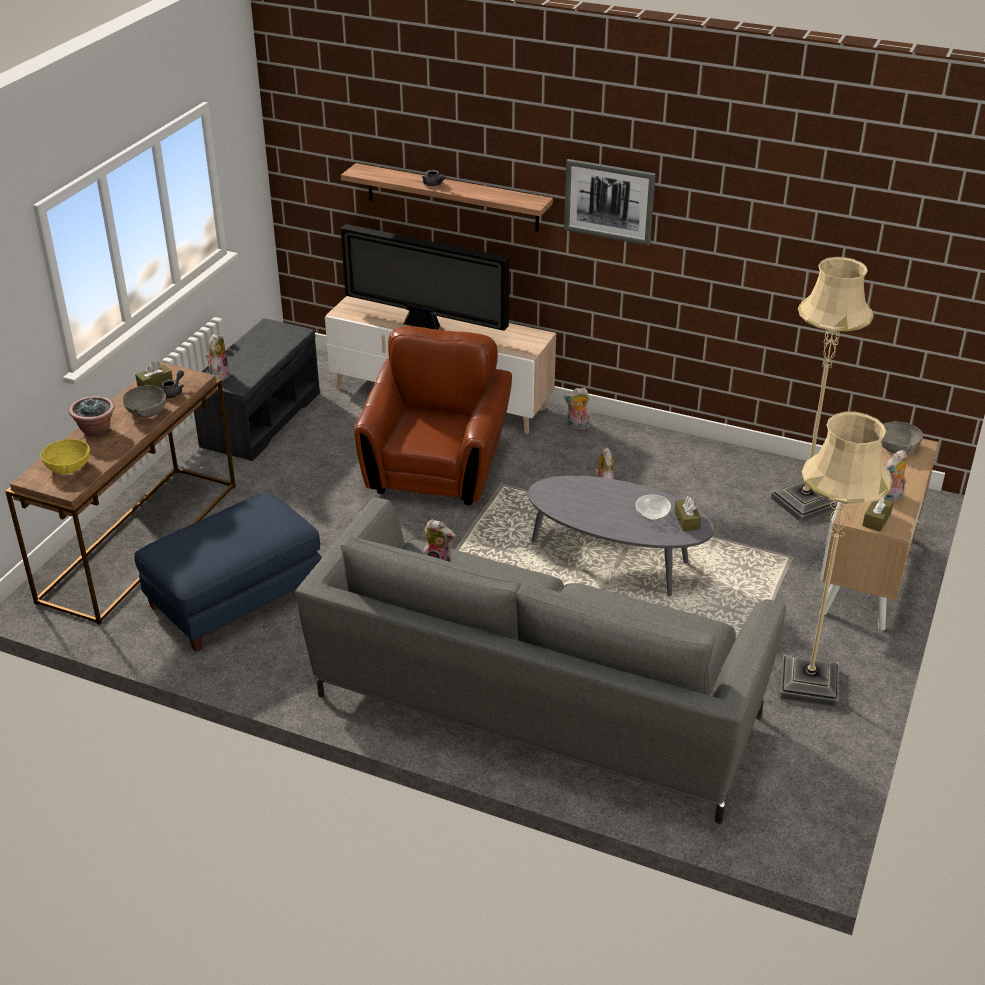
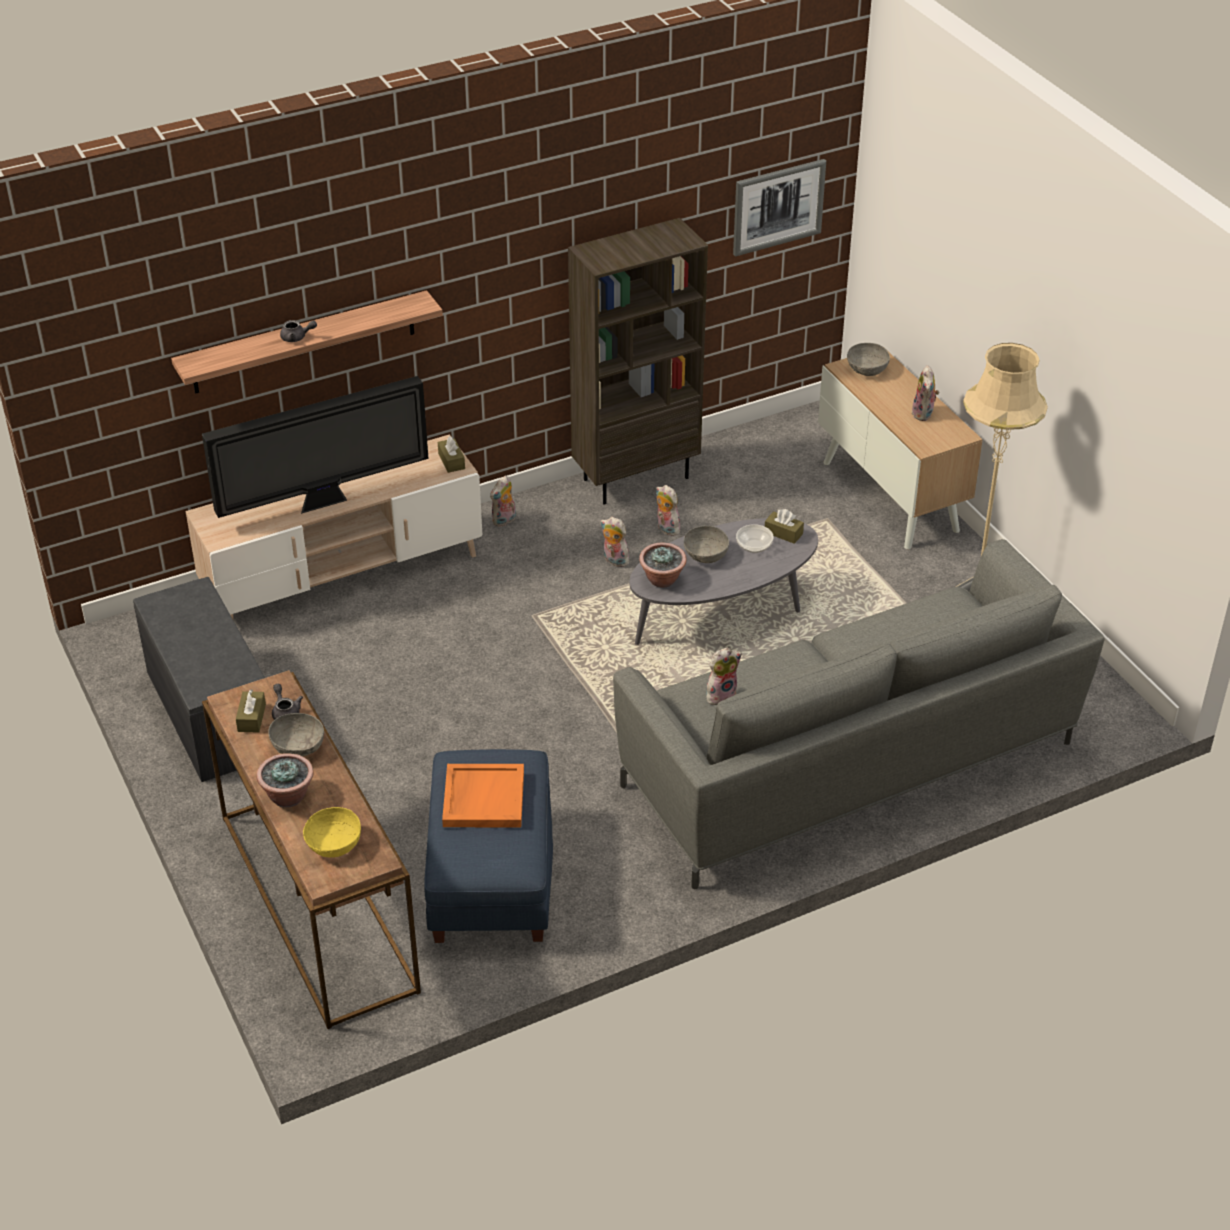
camera: 50 degrees left, 5 degrees up
plush toy [206,333,230,381] -> plush toy moved to [656,485,681,536]
brown armchair [354,326,512,505] -> none
picture [564,159,656,246] -> picture moved to [733,159,826,257]
beige floor lamp [771,257,874,523] -> none
brown tissue box [862,496,893,532] -> brown tissue box moved to [438,436,465,473]
none -> orange tray [442,764,524,827]
none -> brown bookcase [568,218,708,505]
none -> potted plant [639,542,687,588]
none -> grey bowl [684,526,729,563]

